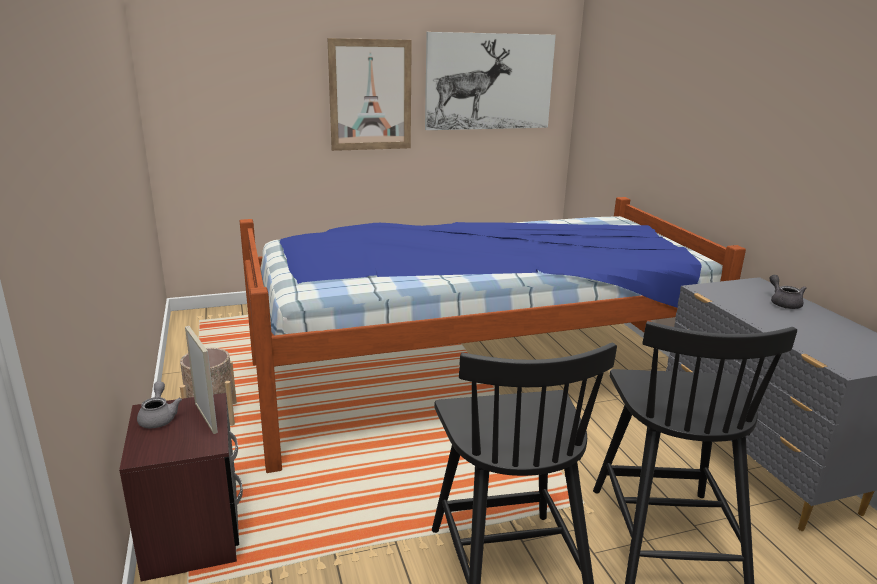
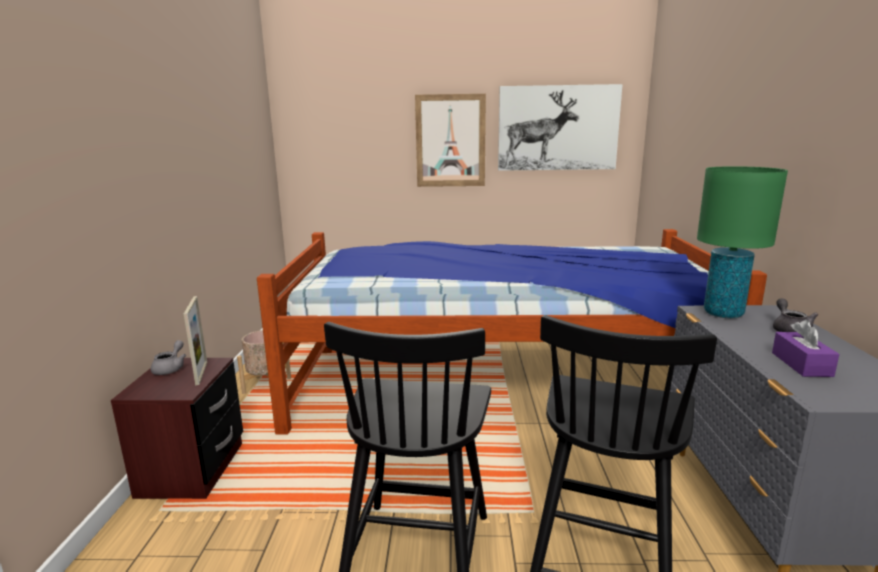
camera: 20 degrees right, 5 degrees down
none -> green table lamp [697,166,788,318]
none -> purple tissue box [772,320,840,377]

